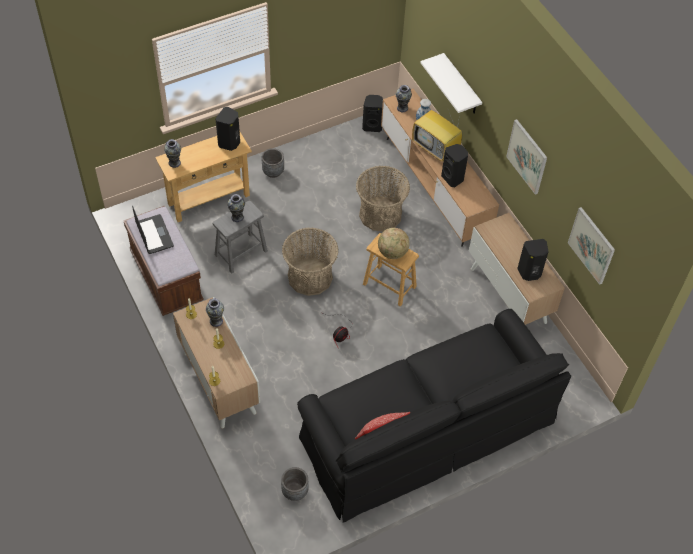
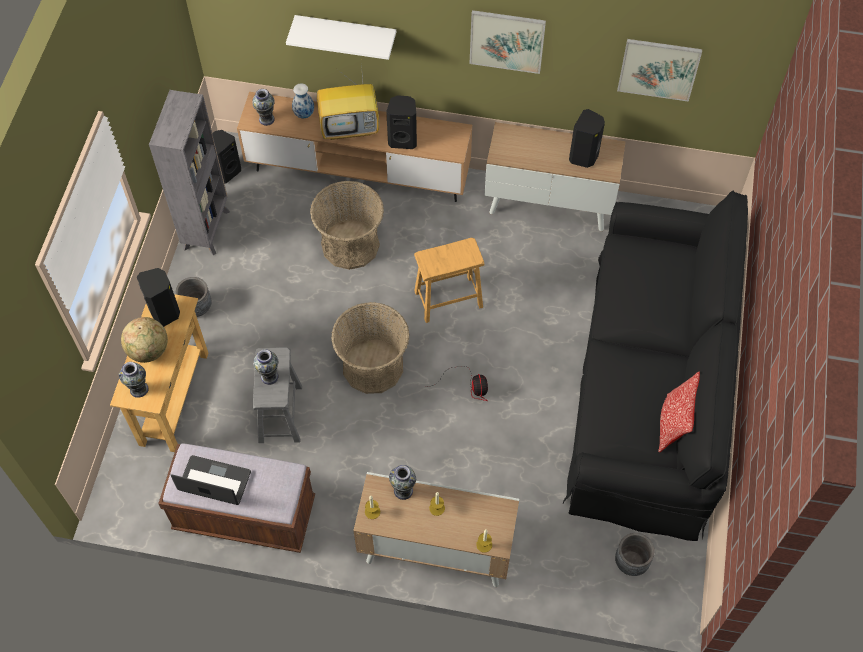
camera: 50 degrees left, 5 degrees up
globe [378,228,410,259] -> globe moved to [121,317,168,363]
none -> grey bookcase [149,90,230,255]

